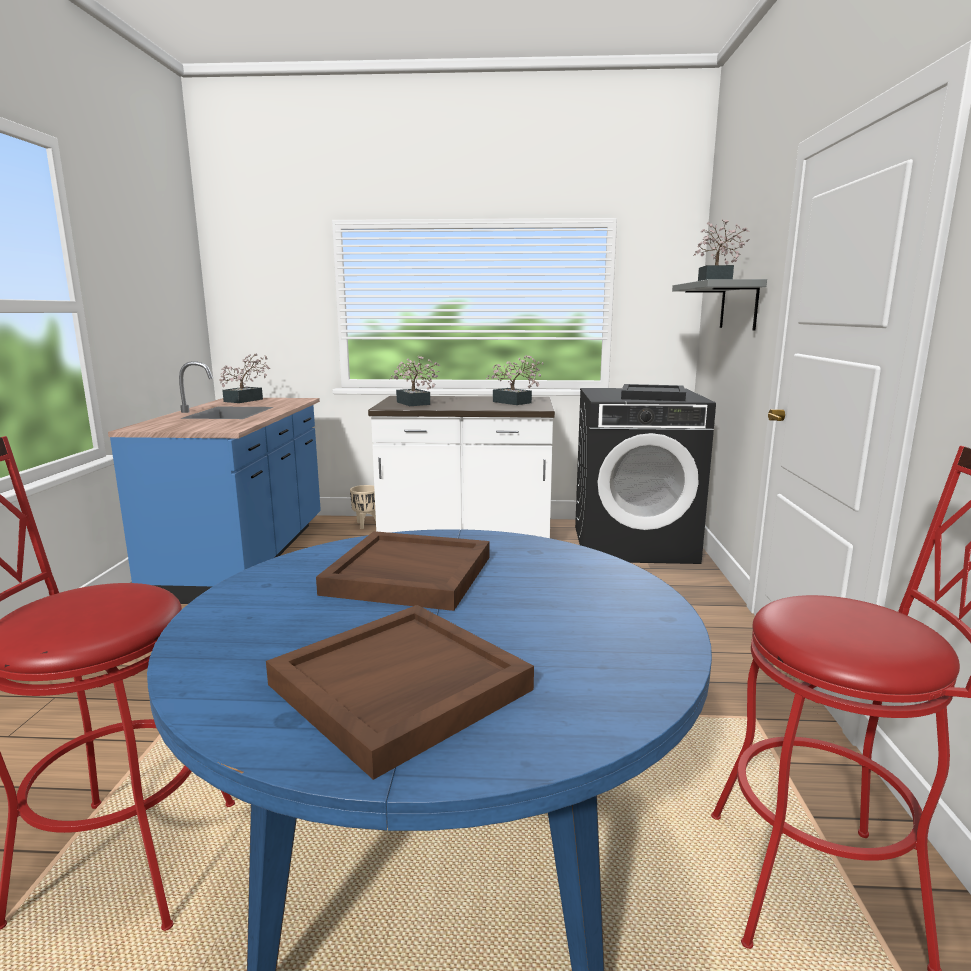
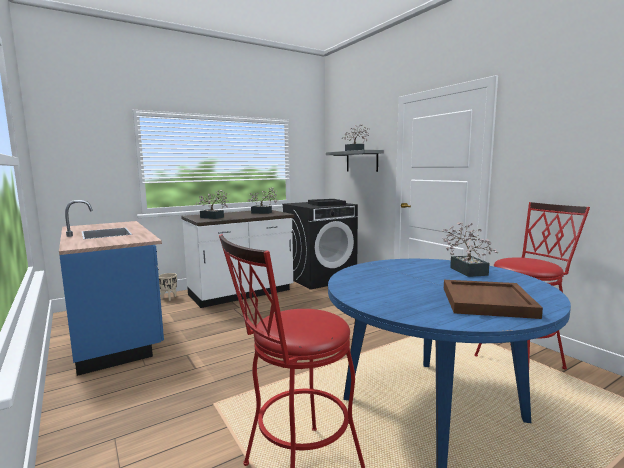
camera: 35 degrees left, 5 degrees down
potted plant [219,353,270,403] -> potted plant moved to [442,222,498,277]
brown tray [316,531,490,611] -> none

